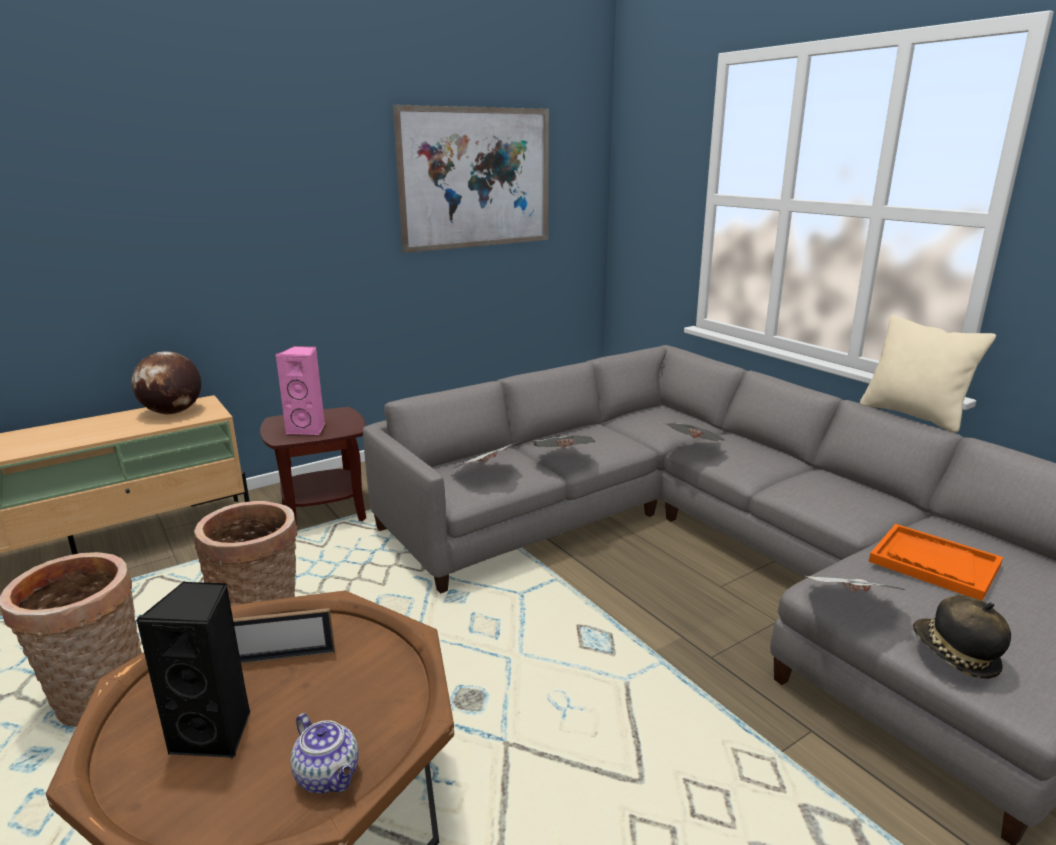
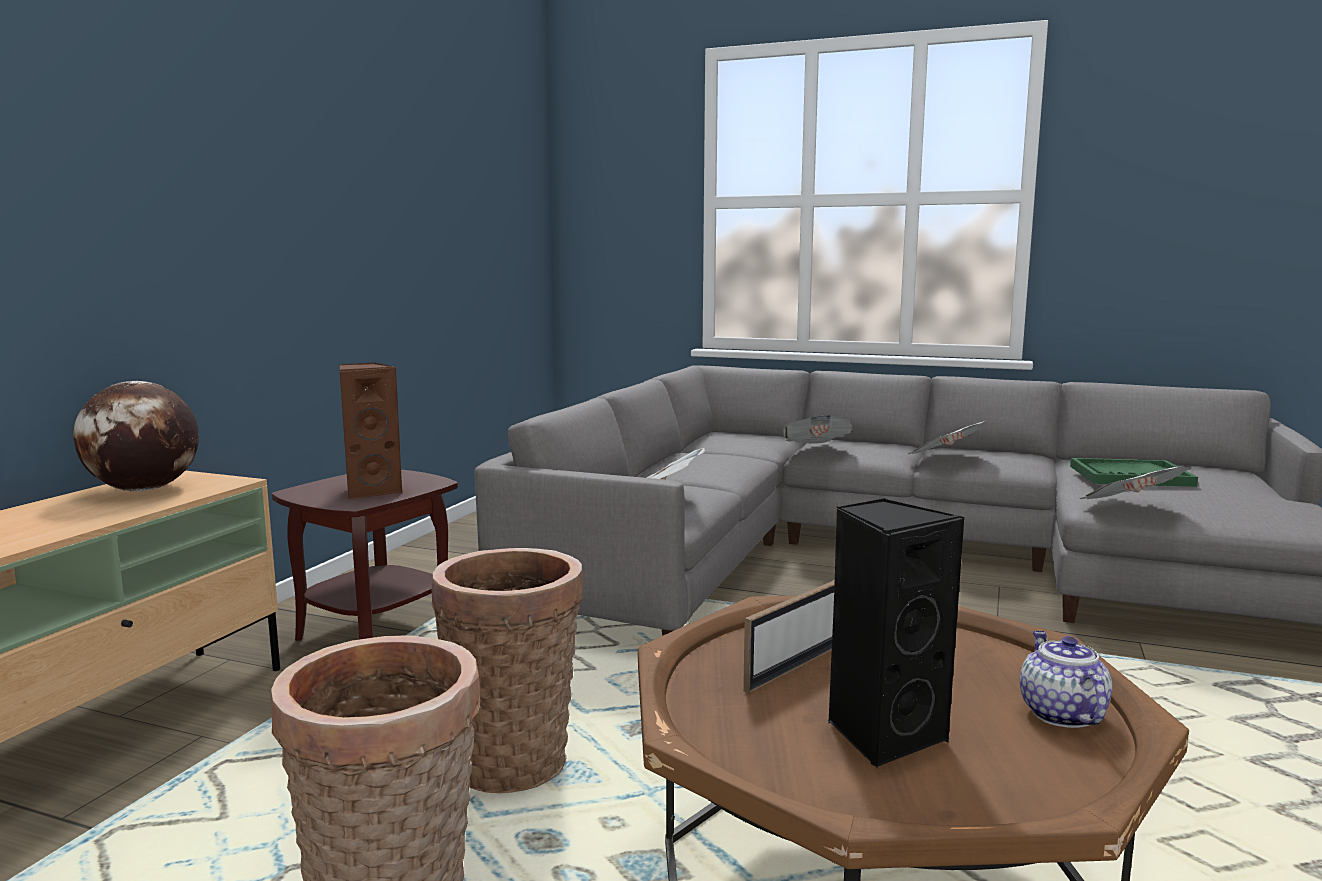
camera: 35 degrees left, 10 degrees down
pink speaker [275,346,325,435] -> brown speaker [339,362,402,499]
teapot [290,713,359,793] -> teapot turned 105 degrees counterclockwise [1020,631,1113,728]
picture [393,105,549,253] -> none
newspaper [532,436,596,448] -> newspaper moved to [908,421,988,454]
beige pillow [860,315,996,433] -> none
orange tray [869,524,1003,601] -> green tray [1070,458,1198,487]
hat [913,595,1011,679] -> none

